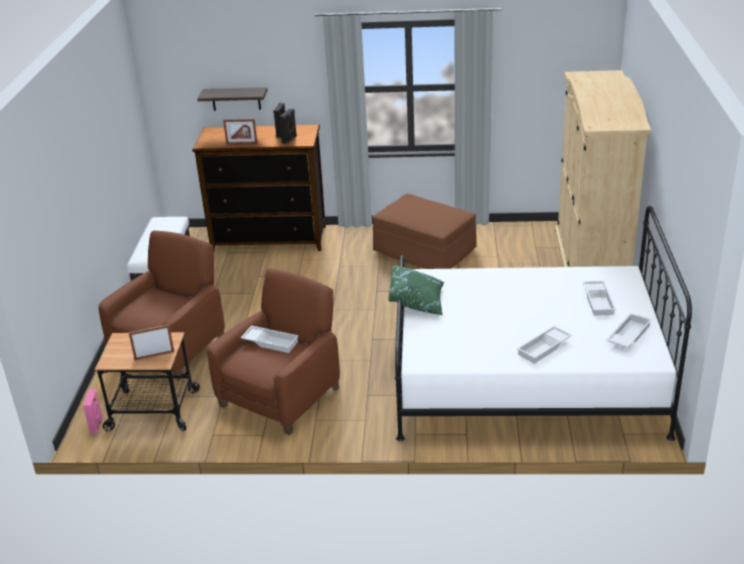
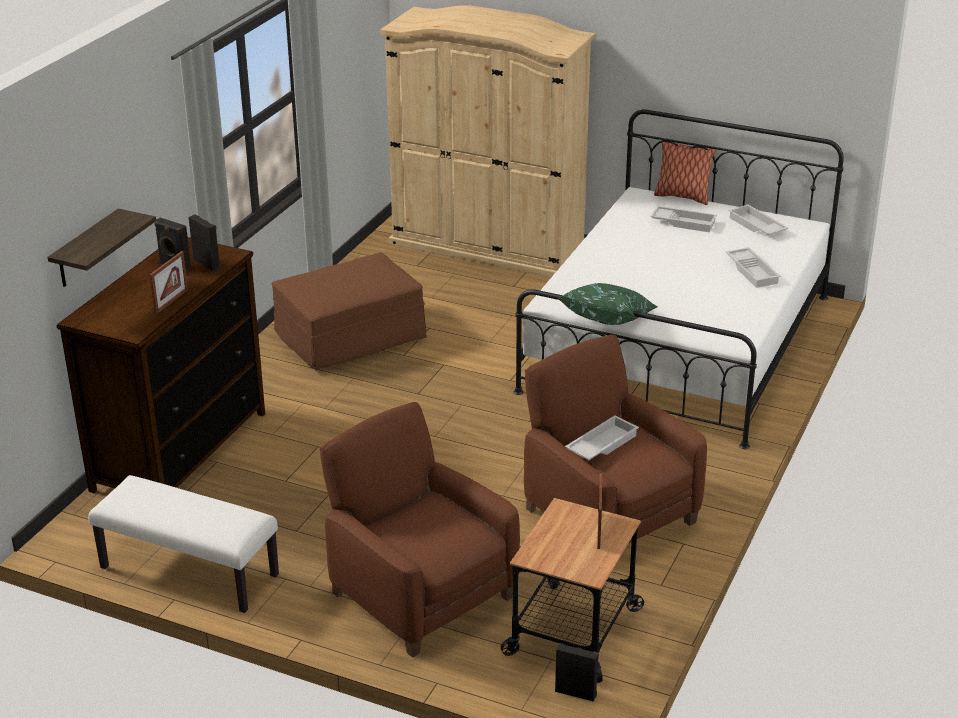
camera: 70 degrees left, 0 degrees up
pink speaker [83,389,103,434] -> black speaker [555,643,599,702]
none -> pillow [654,142,716,205]

